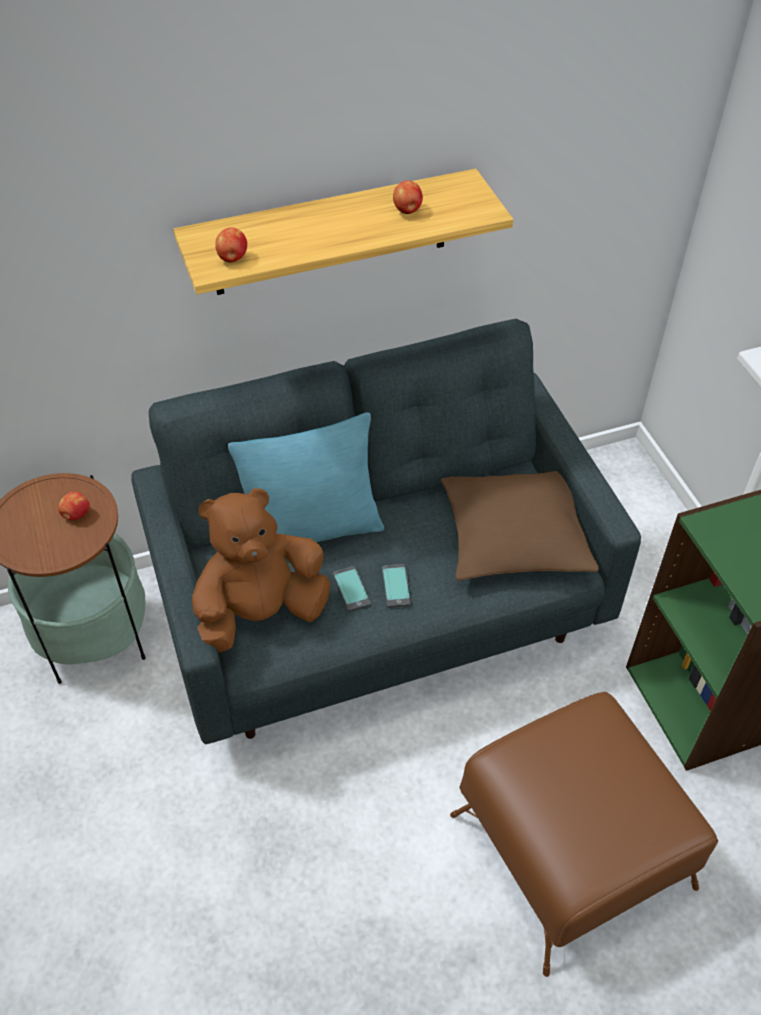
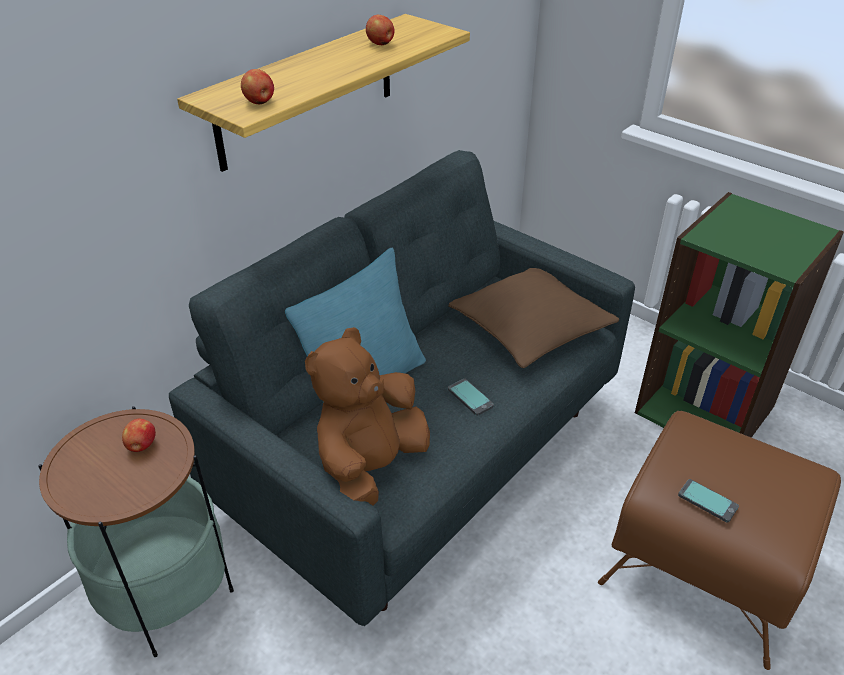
camera: 30 degrees left, 10 degrees down
phone [333,566,371,612] -> phone moved to [678,479,739,523]

